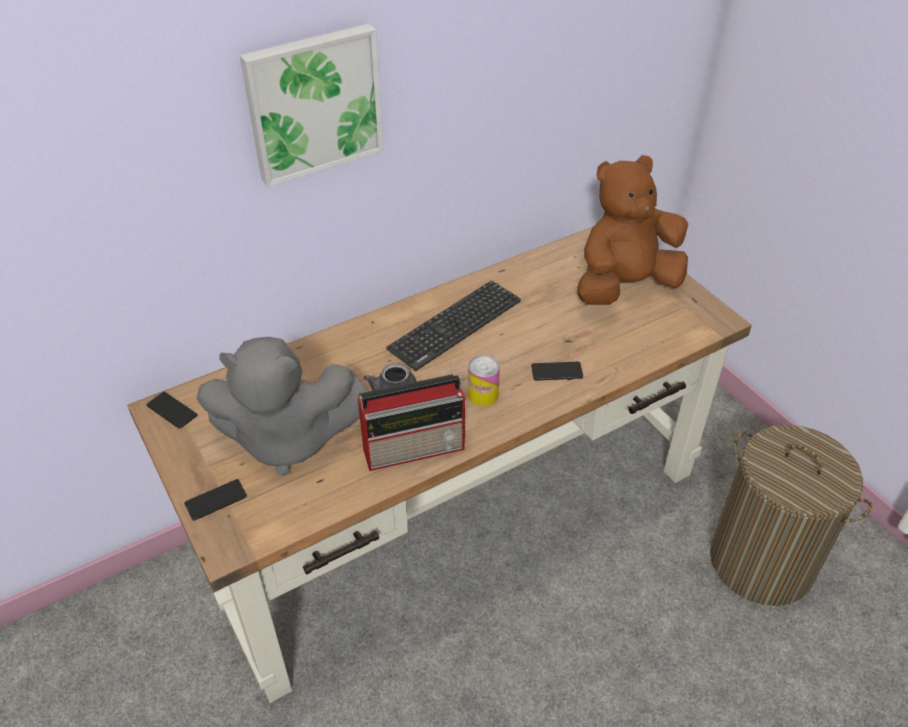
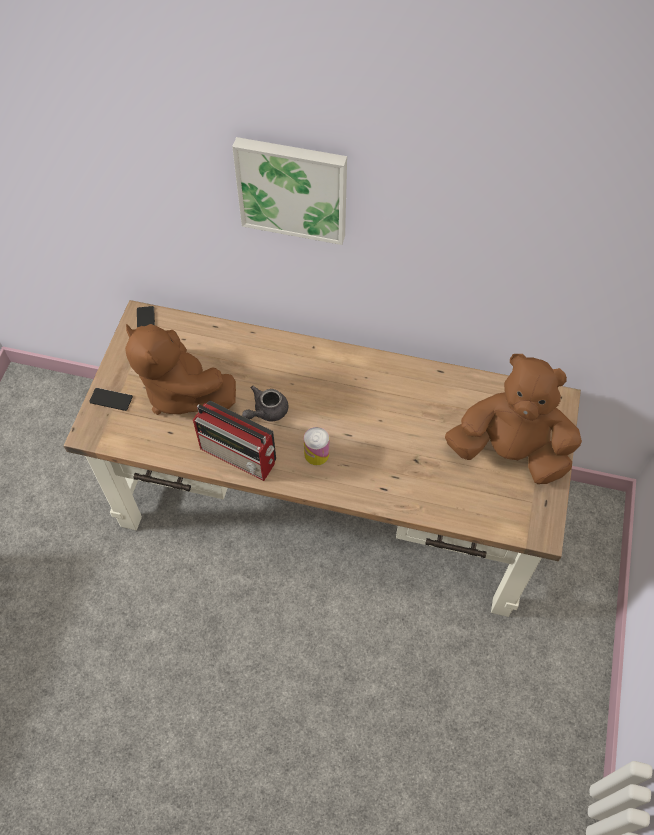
camera: 45 degrees right, 15 degrees up
grey plush toy [197,337,369,476] -> brown plush toy [125,324,236,415]
keyboard [386,280,521,371] -> none
phone [531,362,583,380] -> none
laundry basket [710,425,872,606] -> none

